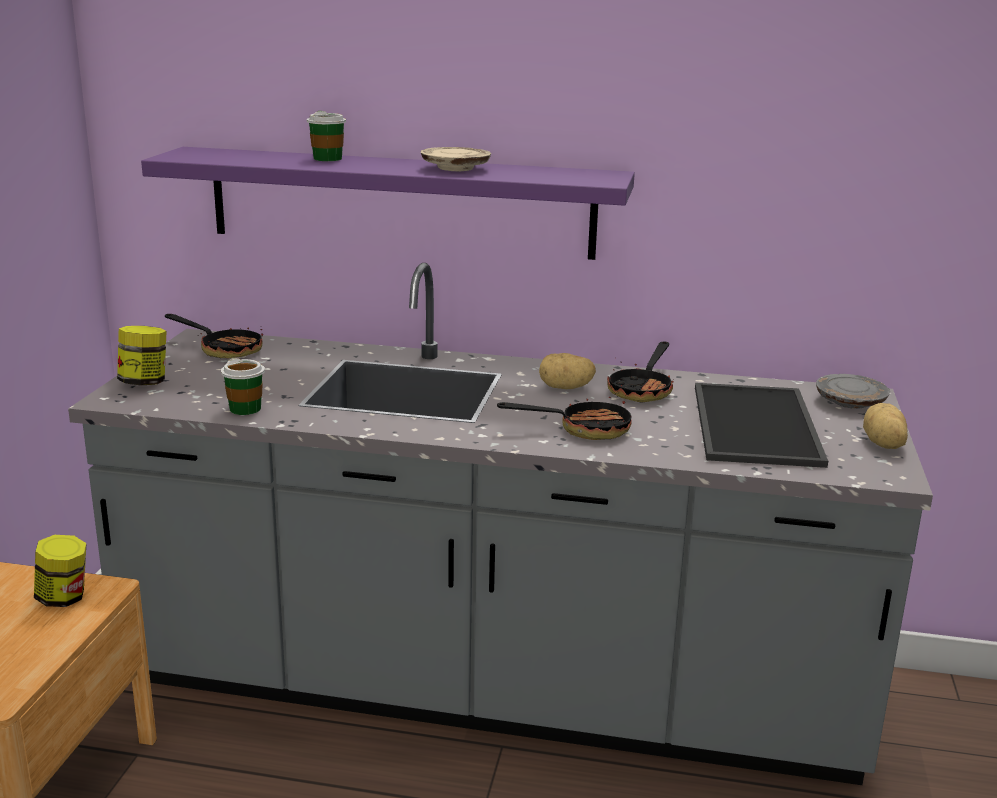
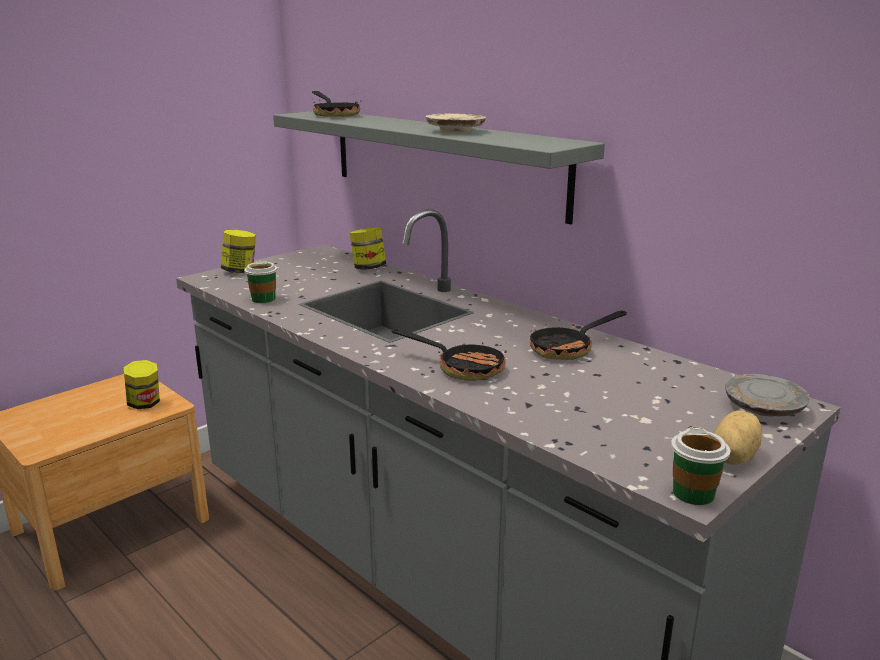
camera: 35 degrees right, 0 degrees up
purple shelf [141,147,635,260] -> grey shelf [273,111,605,224]
frying pan [165,314,263,358] -> frying pan moved to [312,91,362,117]
cup [307,111,346,161] -> cup moved to [671,427,730,505]
potato [539,353,596,389] -> none
tray [695,383,828,468] -> none
none -> jar [349,228,386,270]

